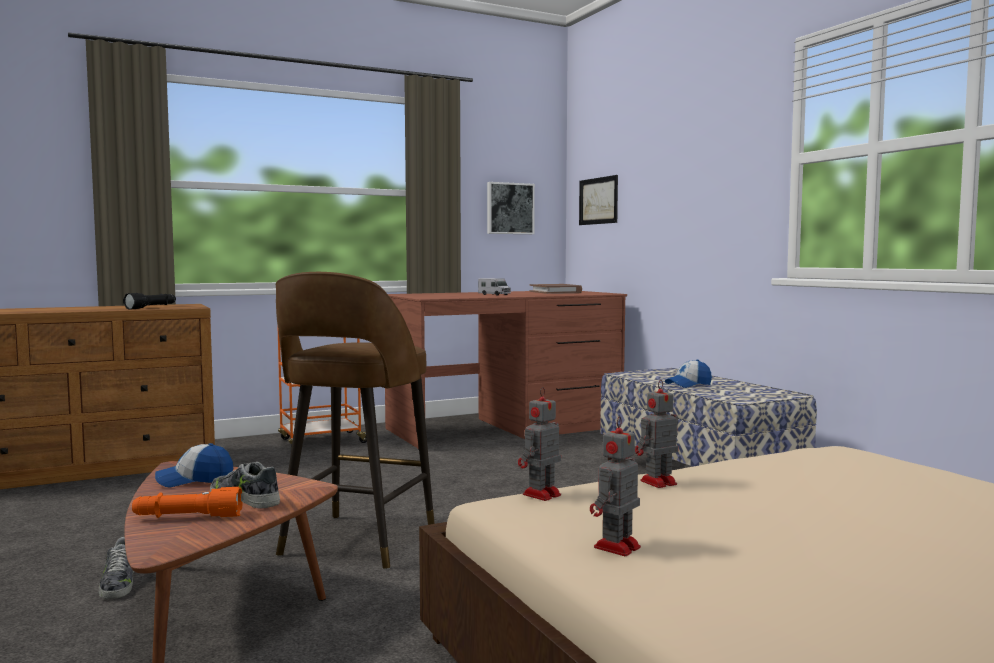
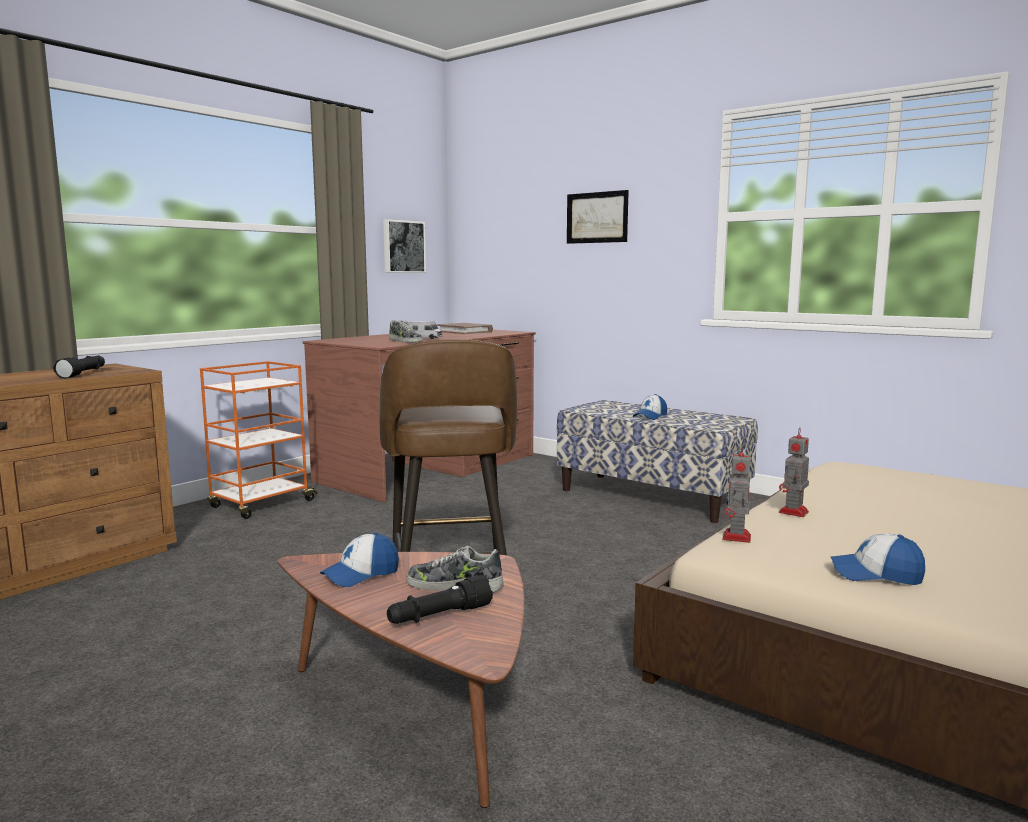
camera: 25 degrees left, 5 degrees up
shoe [99,537,134,599] -> shoe moved to [389,320,423,343]
orange flashlight [132,487,243,518] -> black flashlight [387,575,493,624]
picture [579,175,618,225] -> picture moved to [567,190,629,244]
toy robot [590,416,641,556] -> cap [831,534,925,585]

